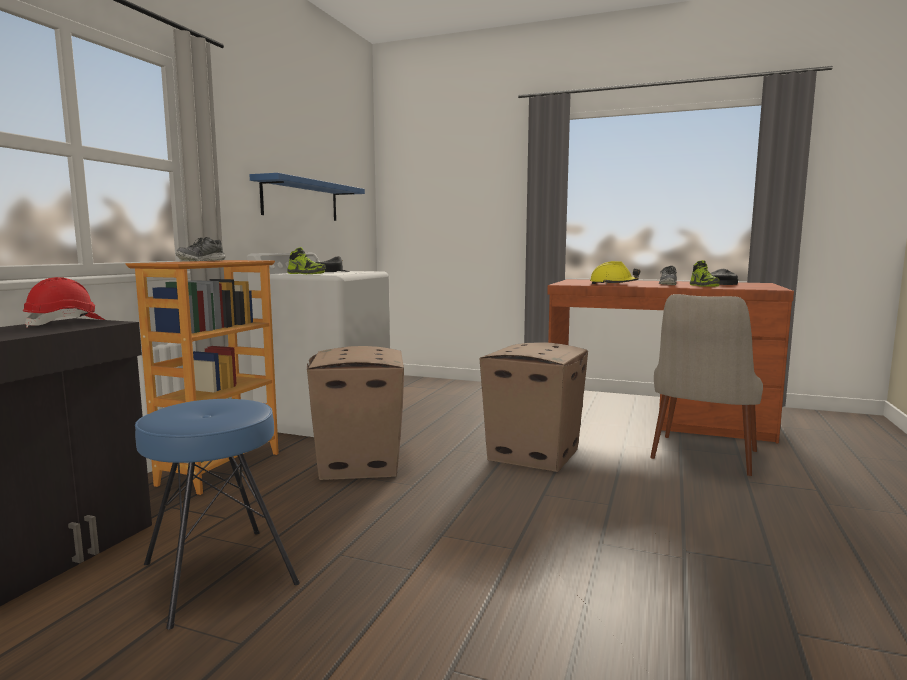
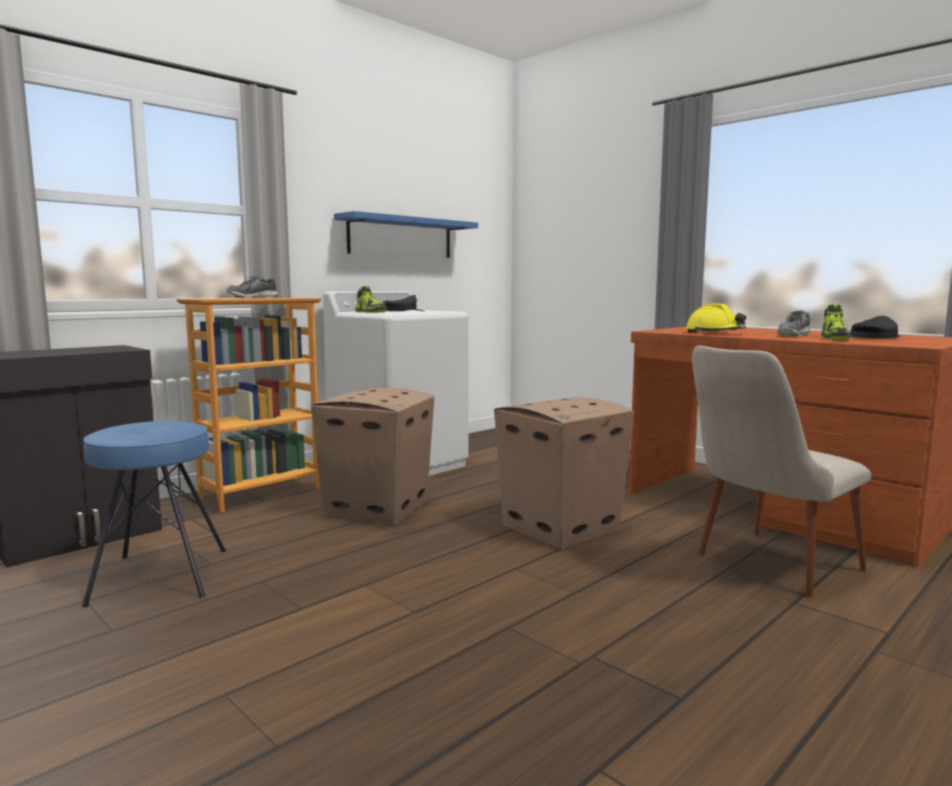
camera: 25 degrees right, 0 degrees up
red hard hat [23,277,105,328] -> none

